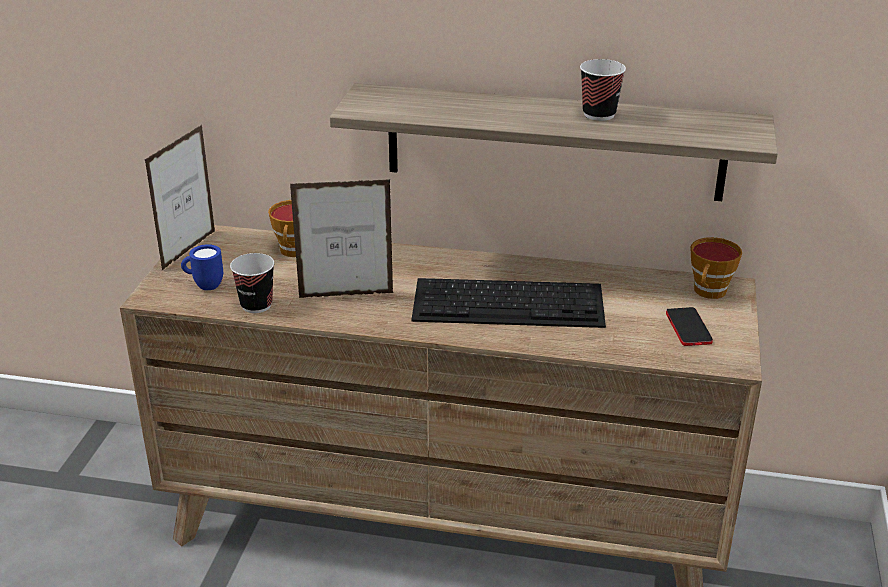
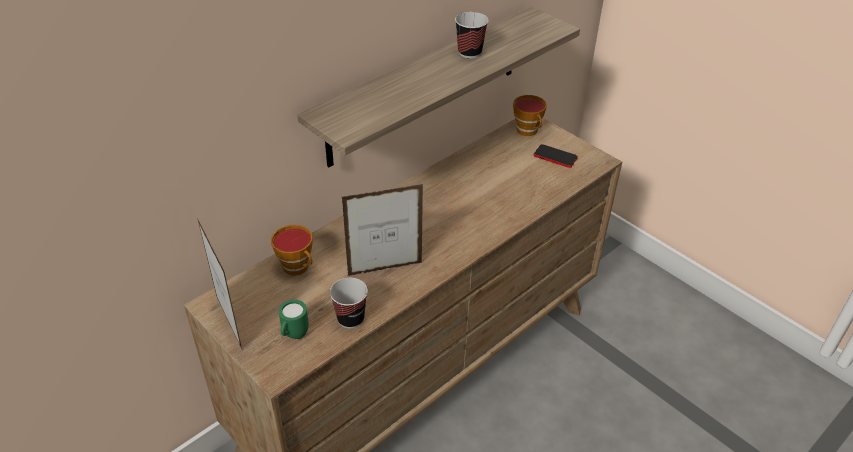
camera: 55 degrees left, 10 degrees up
blue mug [181,244,223,290] -> green mug [279,299,309,339]
picture frame [290,179,394,298] -> picture frame turned 135 degrees counterclockwise [342,184,423,276]
keyboard [411,278,606,328] -> none

